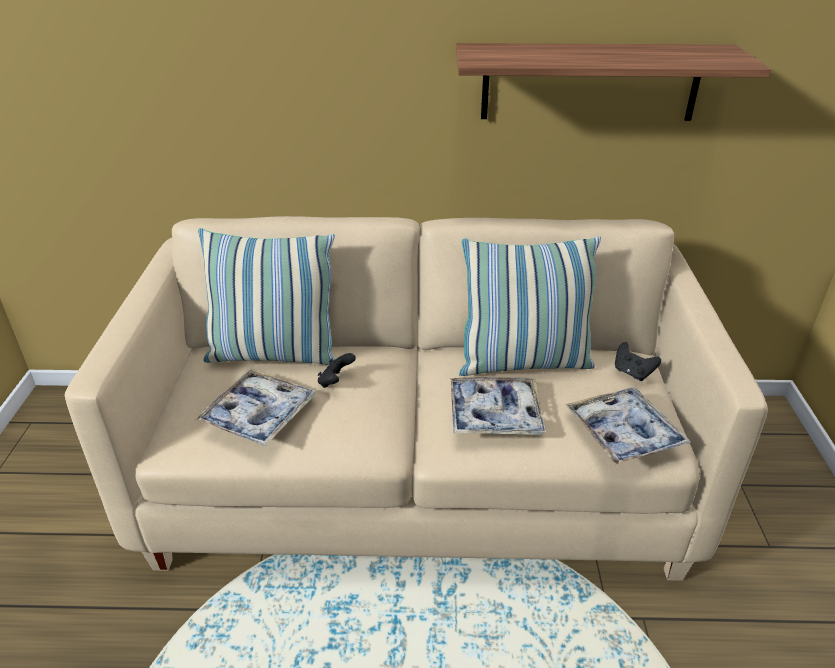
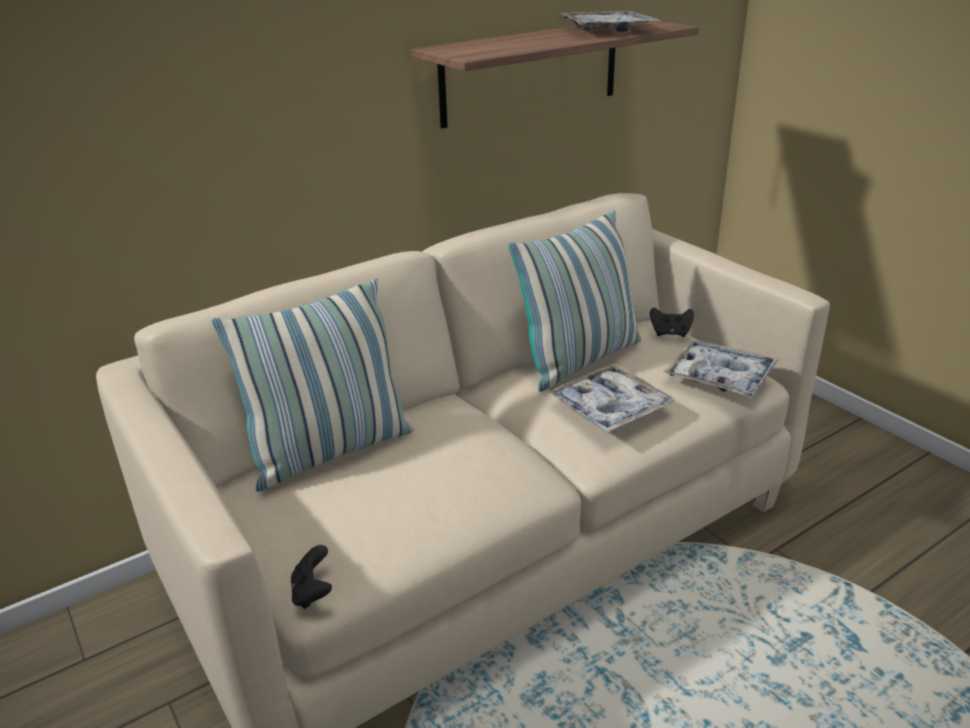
camera: 35 degrees left, 5 degrees down
tray [196,368,316,446] -> tray moved to [560,11,660,31]
black game controller [318,353,356,388] -> black game controller moved to [291,545,332,609]

